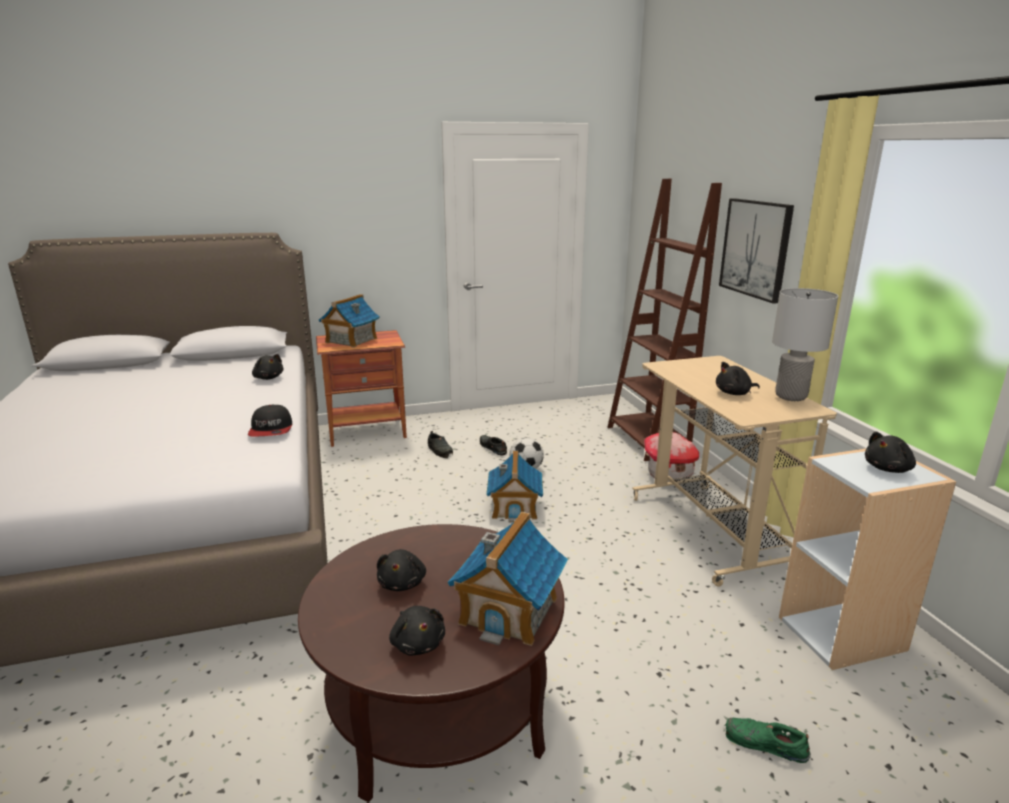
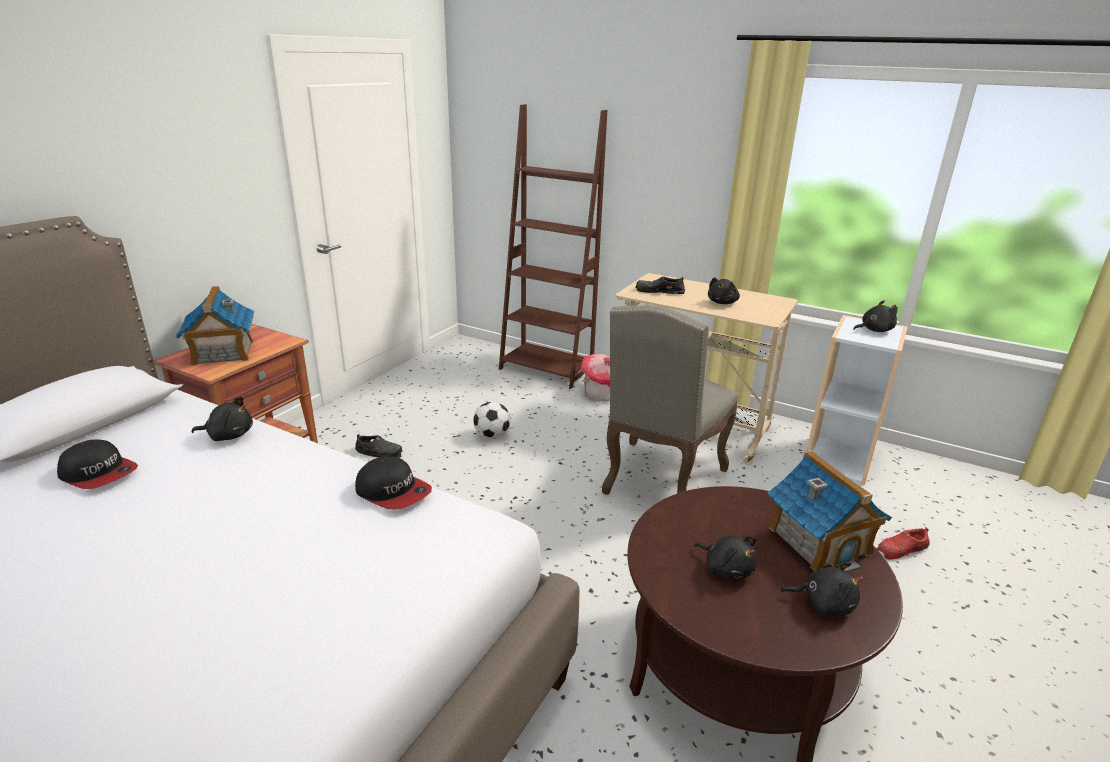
camera: 45 degrees left, 5 degrees up
black shoe [480,435,507,456] -> black shoe moved to [635,276,685,294]
toy house [486,450,543,523] -> none
picture [719,198,794,304] -> none
green shoe [724,718,811,763] -> red shoe [876,527,930,560]
grey table lamp [772,288,838,402] -> none
black plush toy [865,431,916,473] -> black plush toy turned 120 degrees counterclockwise [853,300,898,332]
none -> cap [57,440,138,489]
none -> grey chair [602,305,738,495]

